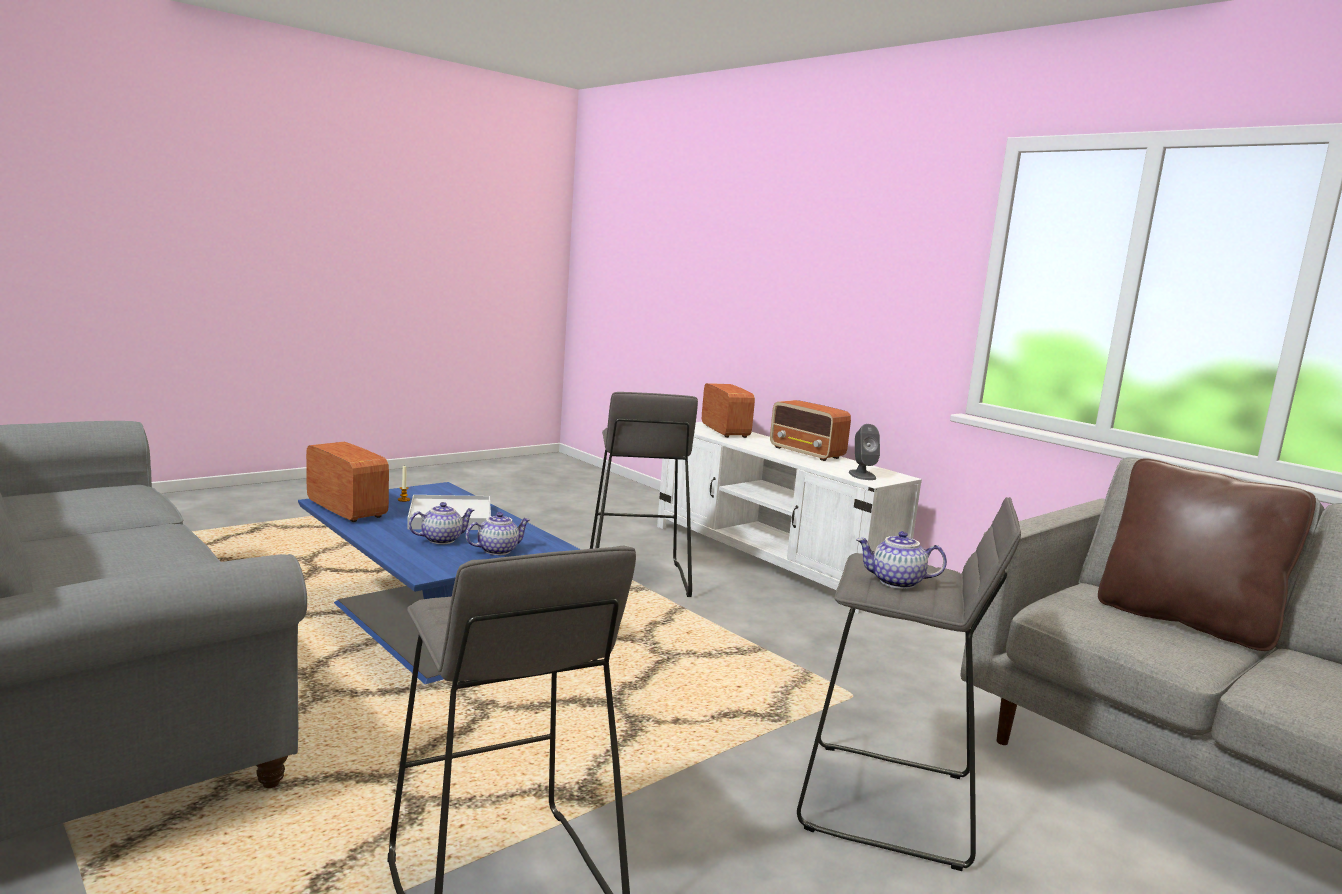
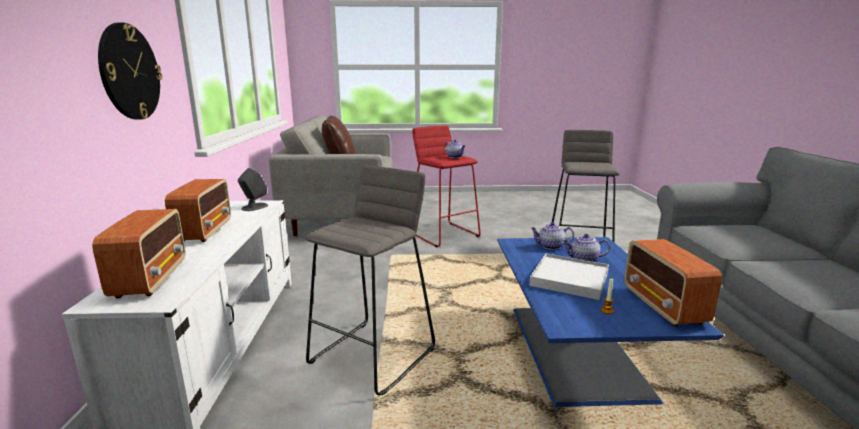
camera: 140 degrees left, 5 degrees up
radio [702,383,755,438] -> radio turned 150 degrees clockwise [92,209,186,298]
grey stool [797,497,1021,871] -> red stool [412,125,481,247]
none -> wall clock [98,23,162,120]

